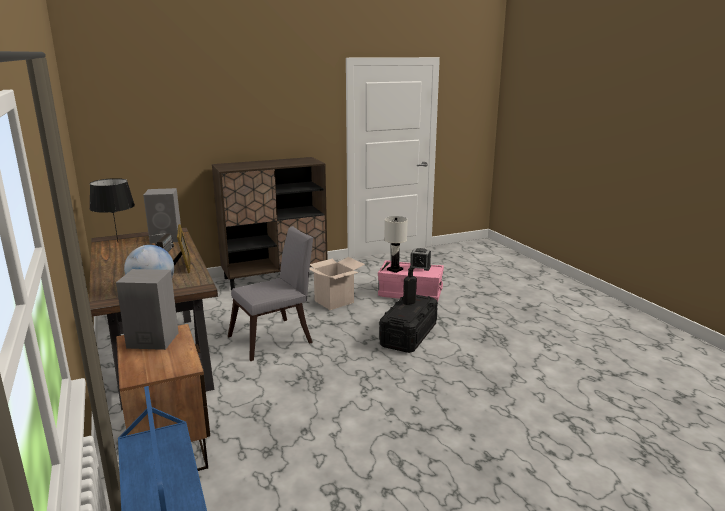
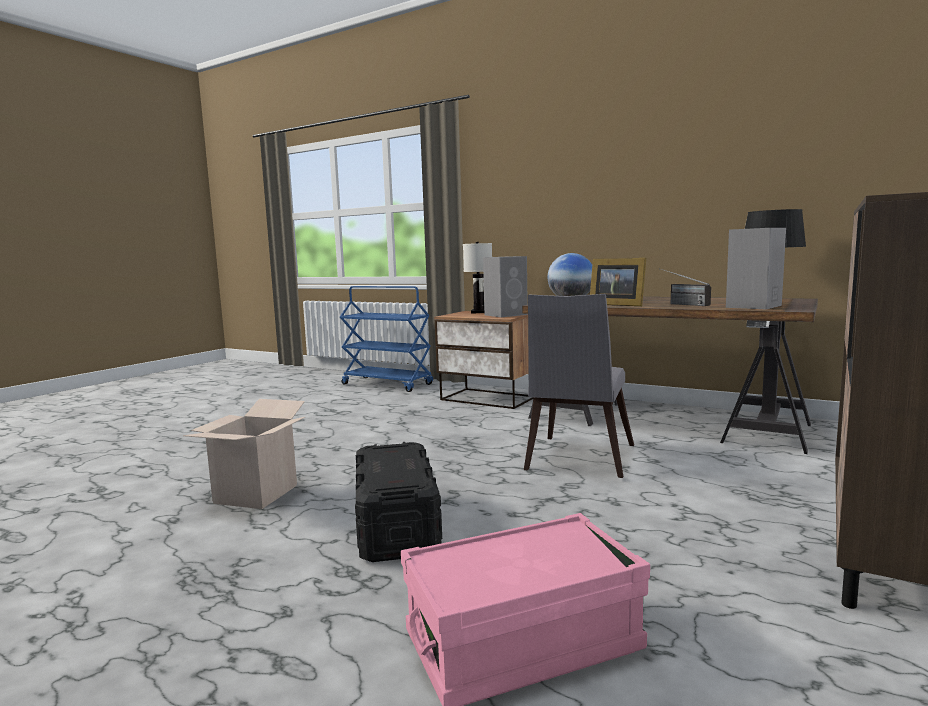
camera: 145 degrees right, 10 degrees down
cardboard box [310,257,365,310] -> cardboard box moved to [183,399,305,509]
white table lamp [384,216,408,273] -> white table lamp moved to [463,242,492,313]
black bottle [403,268,417,305] -> none
alarm clock [410,248,431,271] -> none

